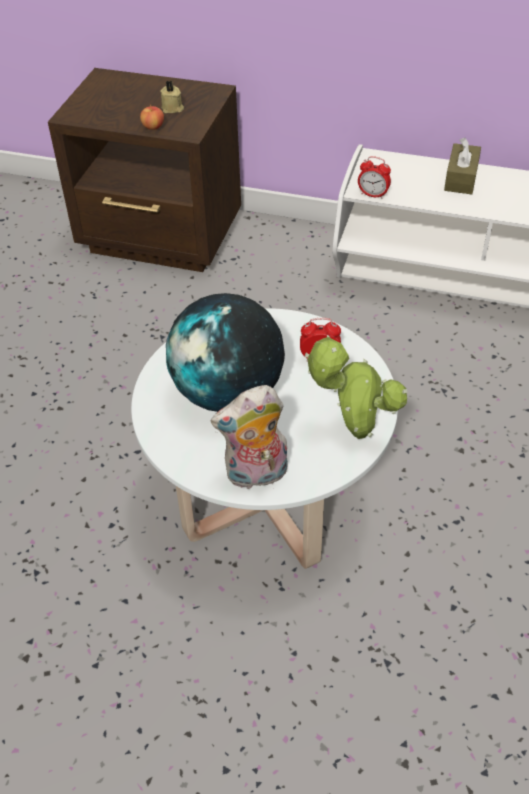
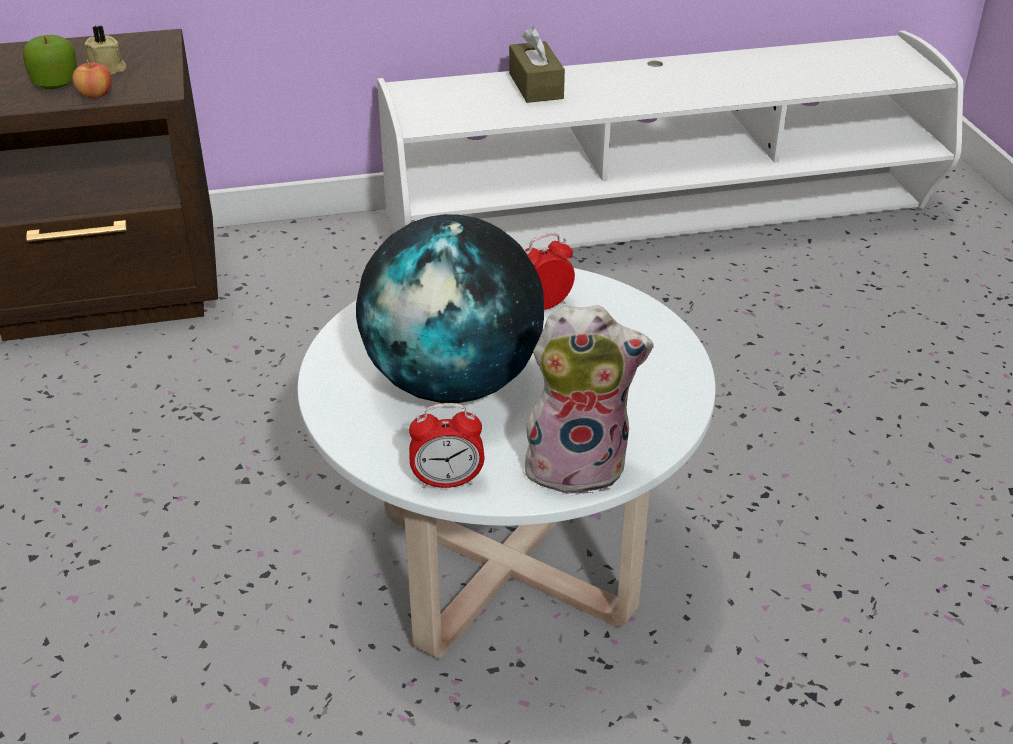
camera: 30 degrees left, 10 degrees down
plush toy [211,385,288,489] -> plush toy turned 135 degrees counterclockwise [523,305,654,495]
potted plant [305,335,407,439] -> none
alarm clock [358,156,391,199] -> alarm clock moved to [409,403,485,489]
none -> apple [23,35,77,89]

